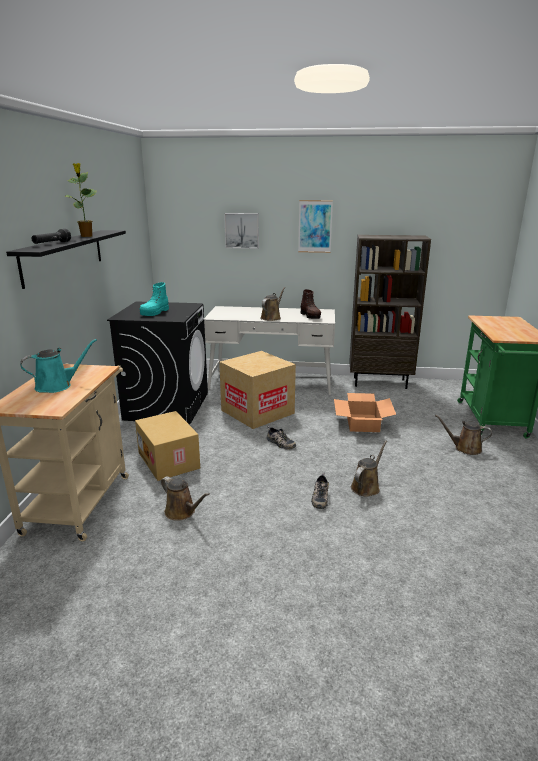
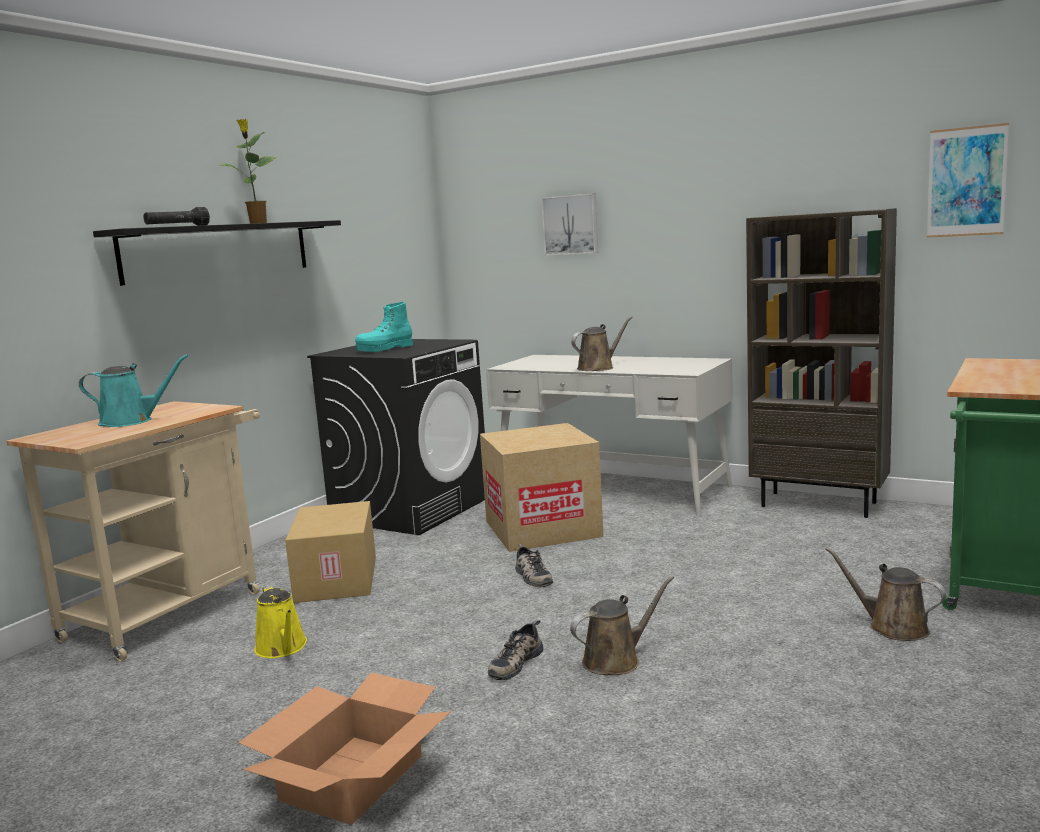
camera: 25 degrees right, 10 degrees down
brown watering can [161,476,210,521] -> yellow watering can [254,585,307,658]
picture [298,200,333,253] -> picture moved to [927,123,1009,238]
brown boot [301,289,321,319] -> none
cardboard box [334,393,396,432] -> cardboard box moved to [238,673,451,825]

